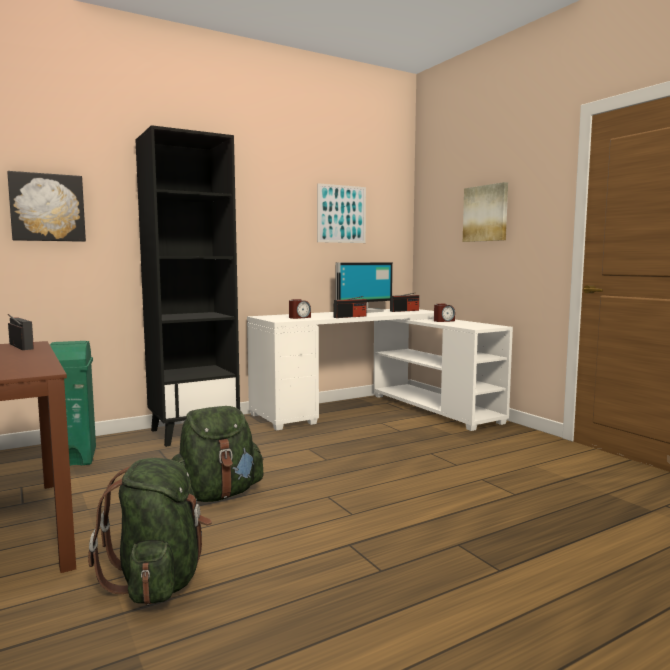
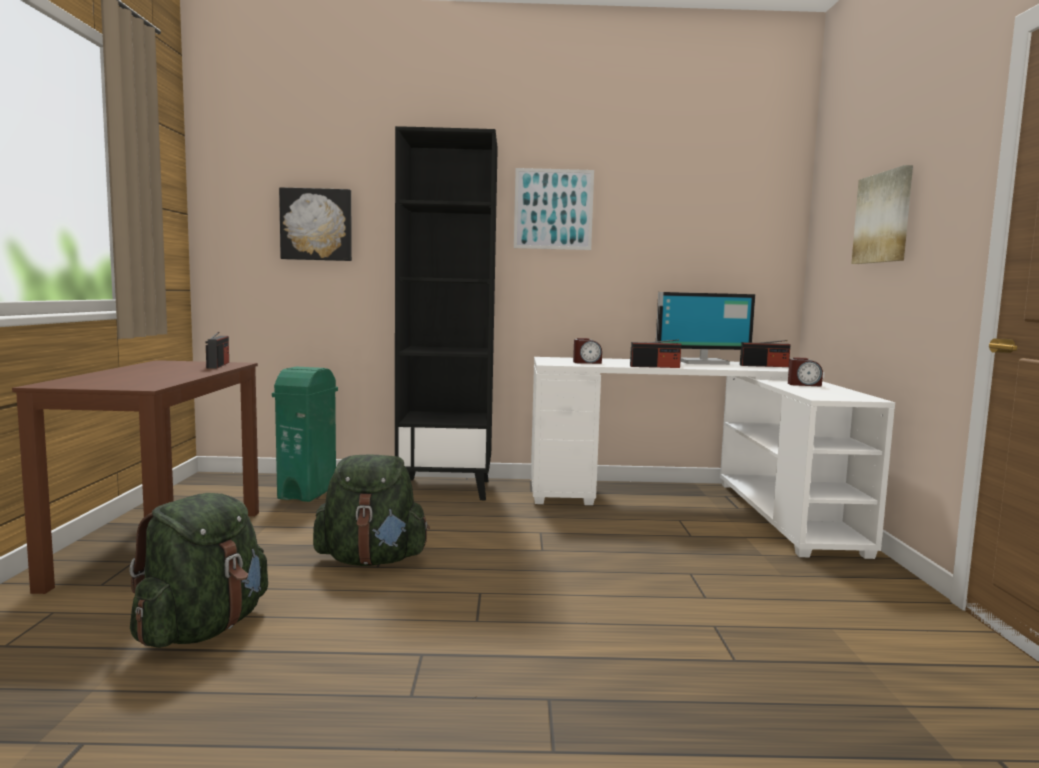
camera: 30 degrees right, 0 degrees up
picture [317,183,366,243] -> picture moved to [514,168,594,250]

